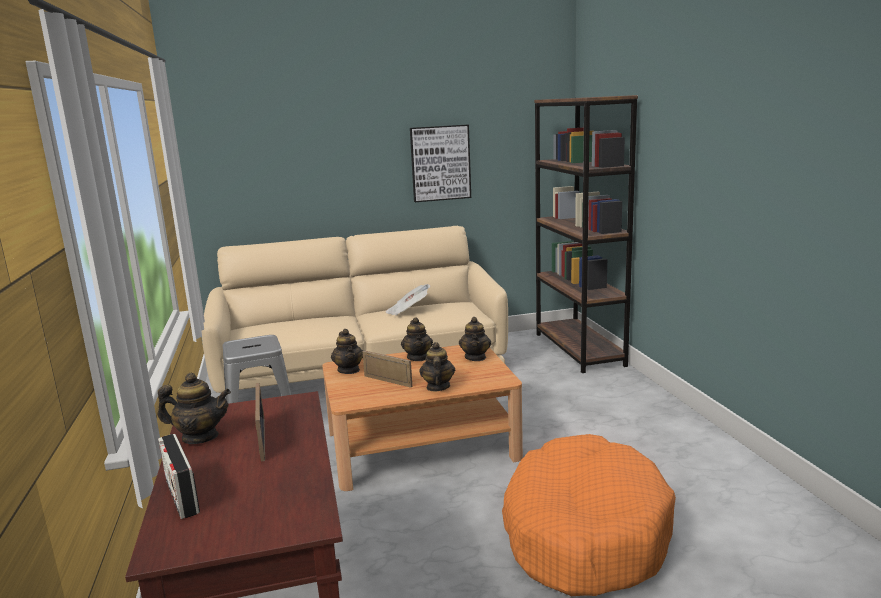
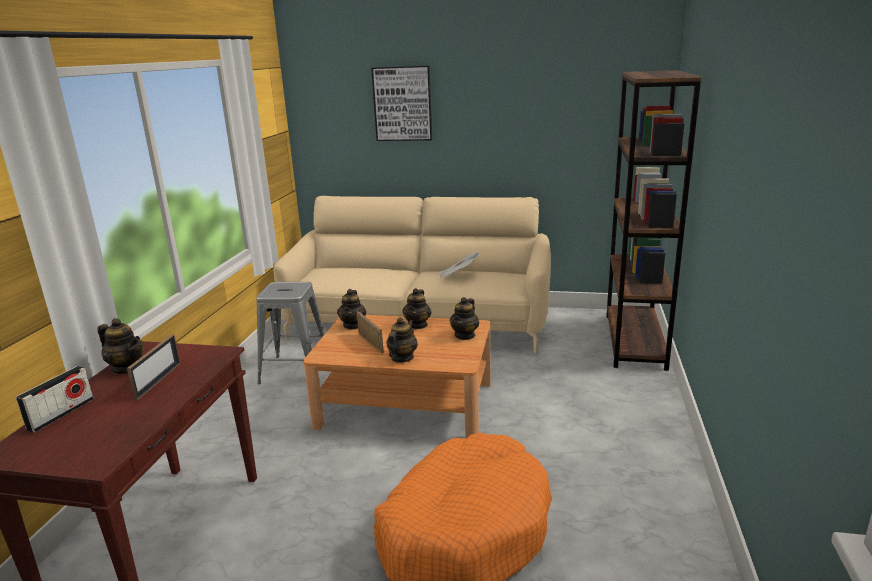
camera: 25 degrees right, 5 degrees up
radio [158,434,200,519] -> radio turned 150 degrees counterclockwise [16,366,94,432]
picture [410,125,471,202] -> picture moved to [371,66,432,141]

